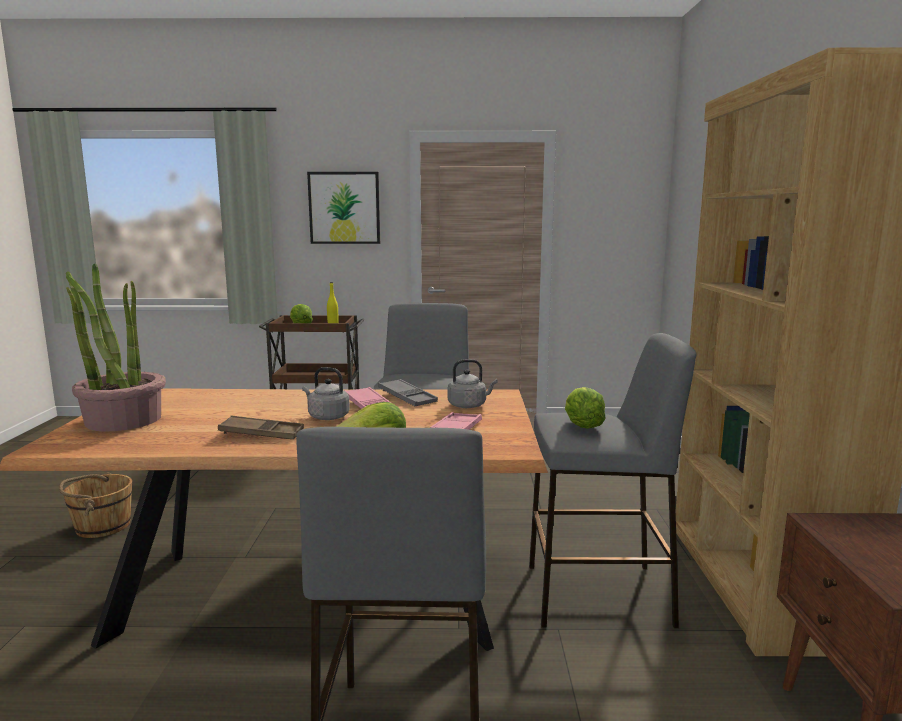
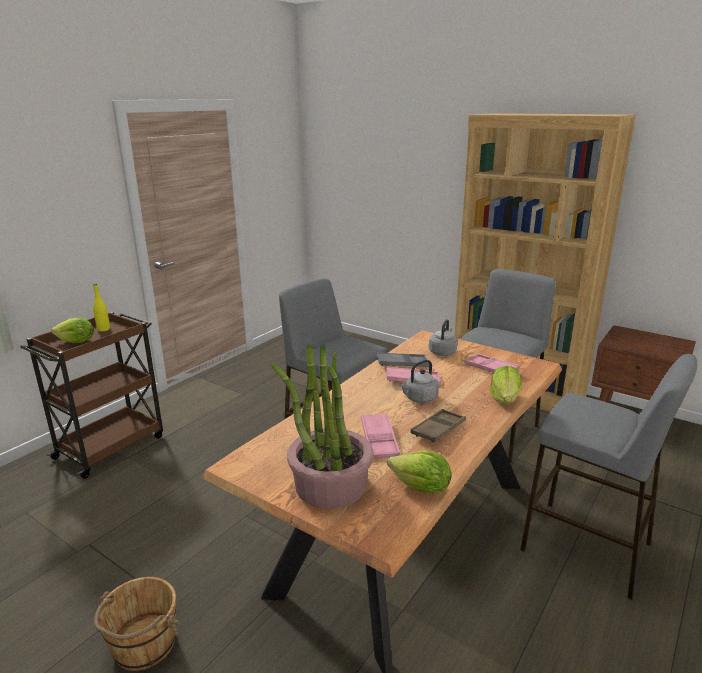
camera: 55 degrees left, 10 degrees up
picture [307,172,380,244] -> none
lettuce [565,387,606,429] -> lettuce moved to [387,450,451,493]
none -> pink tray [361,413,400,458]

